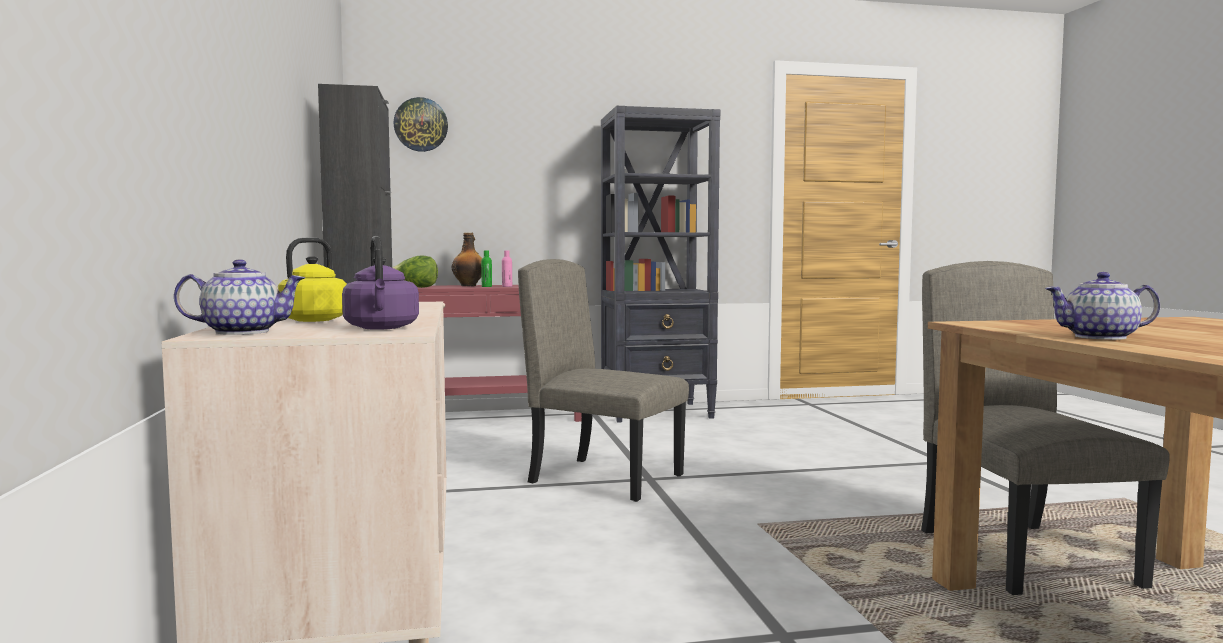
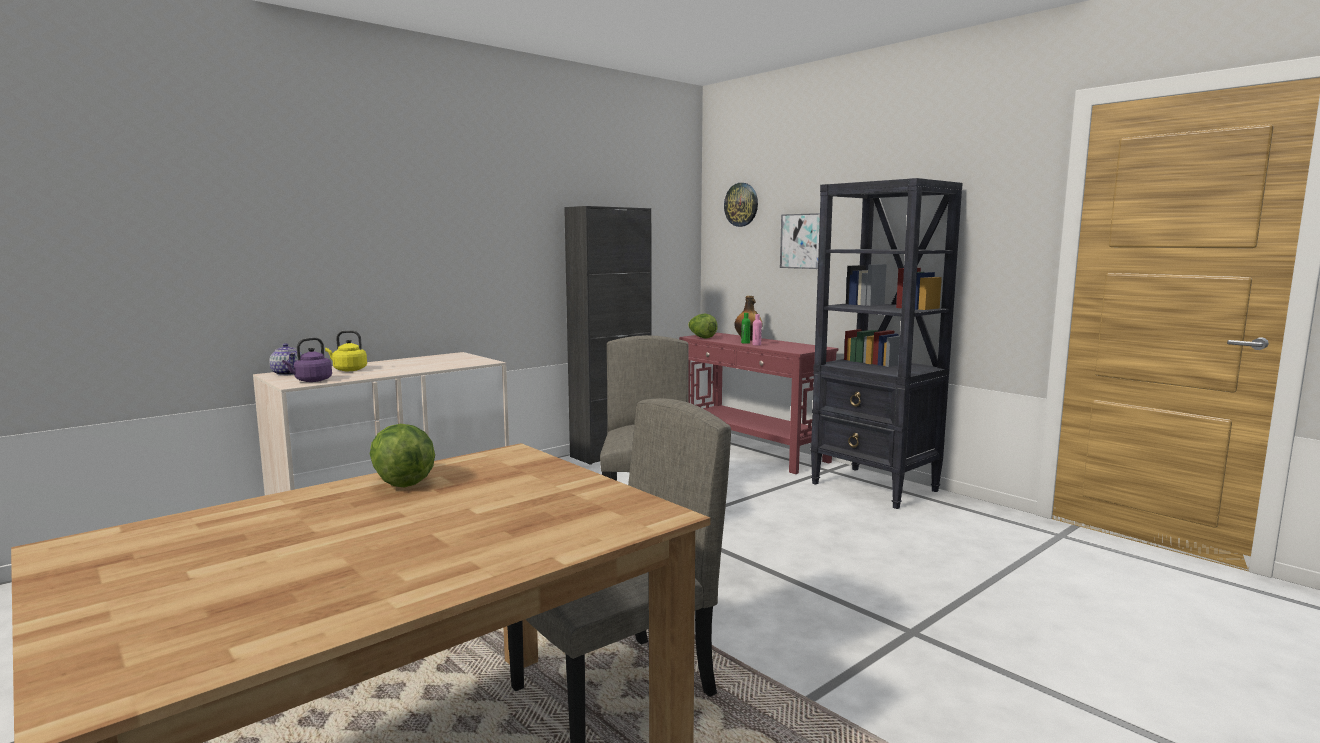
camera: 60 degrees right, 5 degrees up
teapot [1045,272,1160,340] -> lettuce [370,424,435,488]
none -> picture [780,213,820,269]

